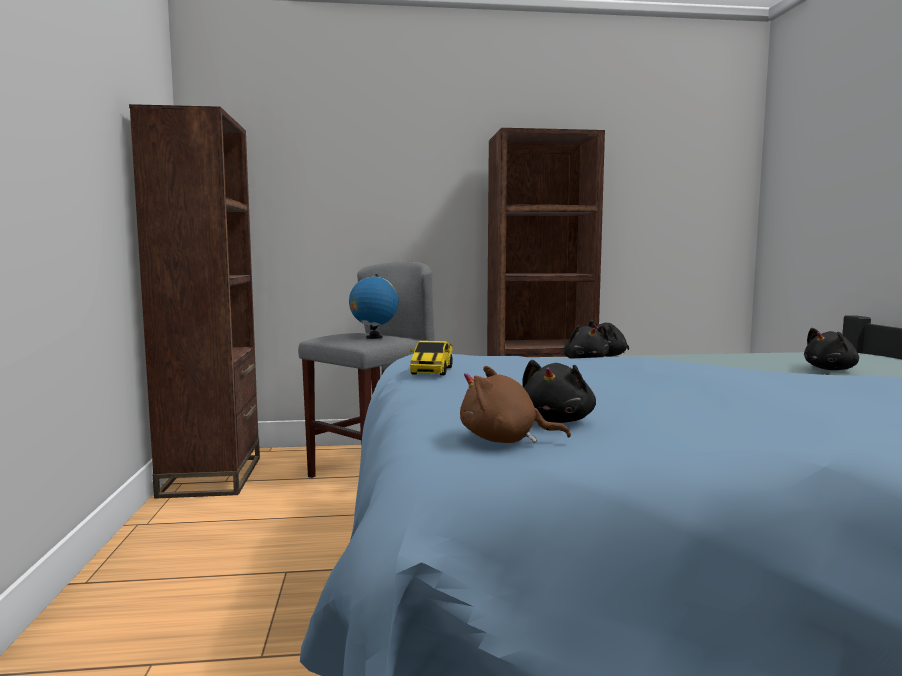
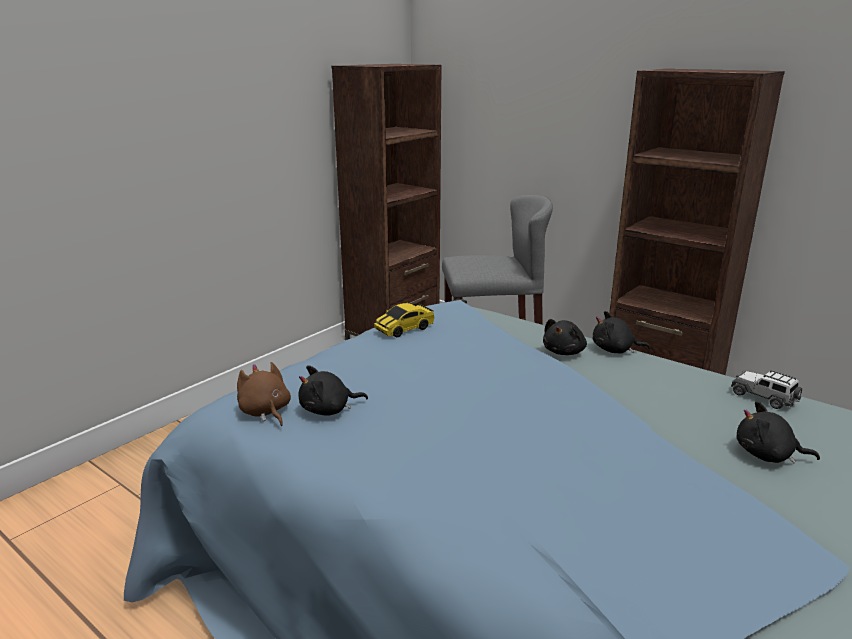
camera: 45 degrees right, 15 degrees up
globe [349,274,399,339] -> none
none -> toy car [731,370,802,409]

